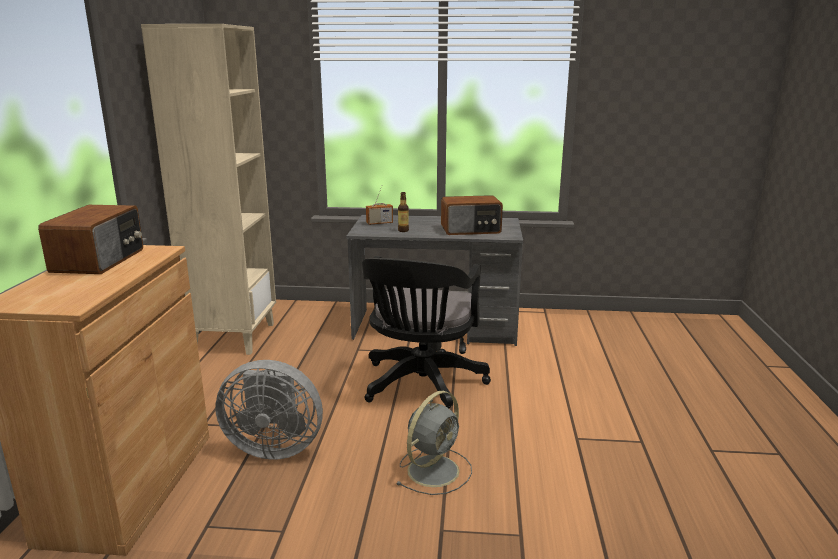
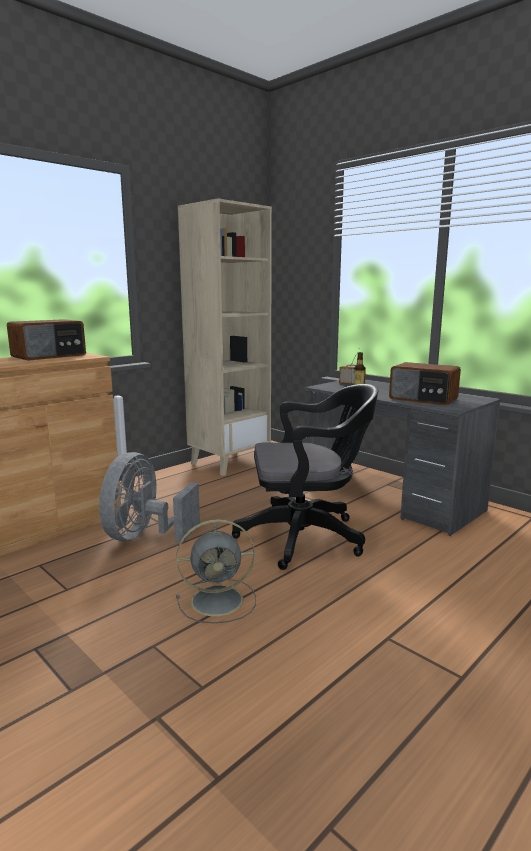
camera: 40 degrees right, 5 degrees down
grey fan [215,360,323,460] -> grey fan turned 60 degrees clockwise [99,452,200,543]
black office chair [362,256,491,409] -> black office chair turned 150 degrees counterclockwise [232,384,378,570]

